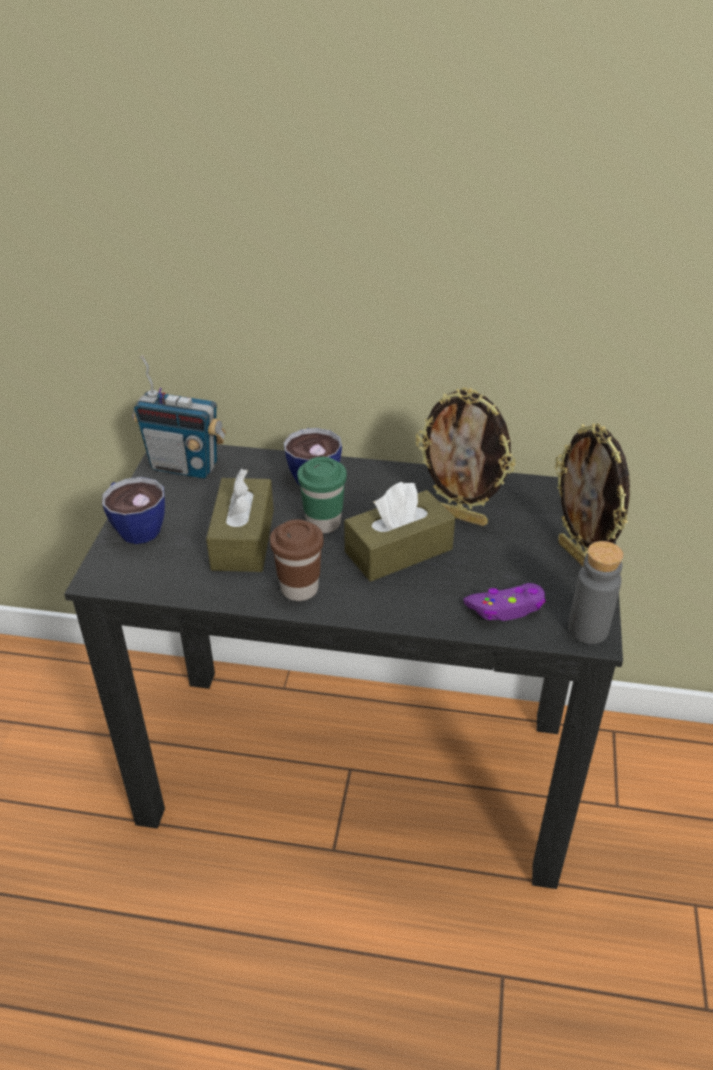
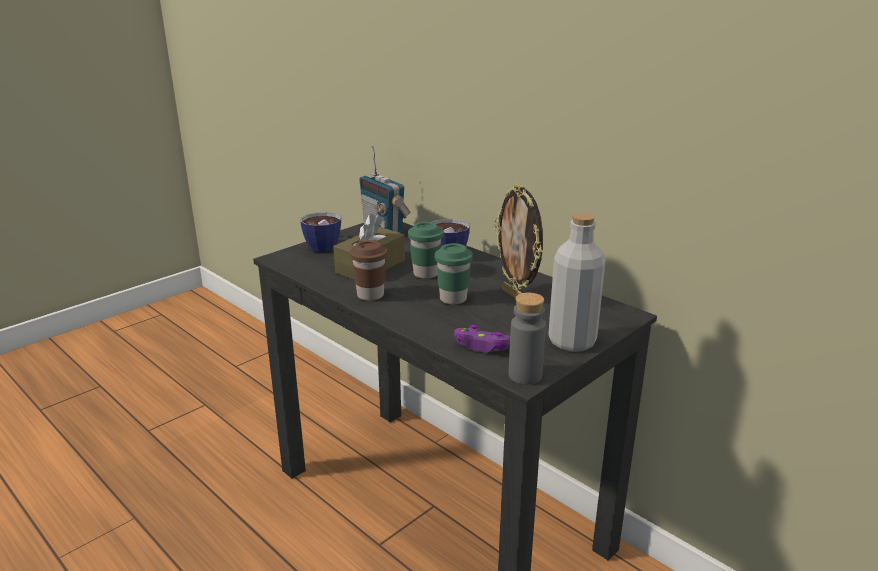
camera: 35 degrees right, 15 degrees down
brown tissue box [344,482,455,582] -> green cup [435,243,473,305]
picture frame [555,423,630,566] -> grey bottle [548,213,605,352]

